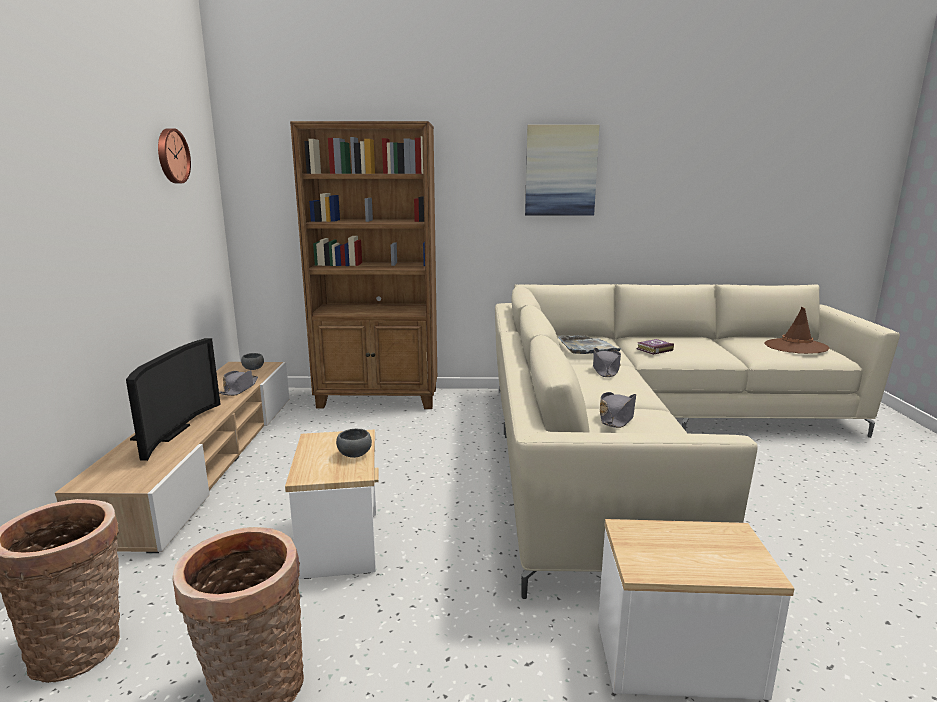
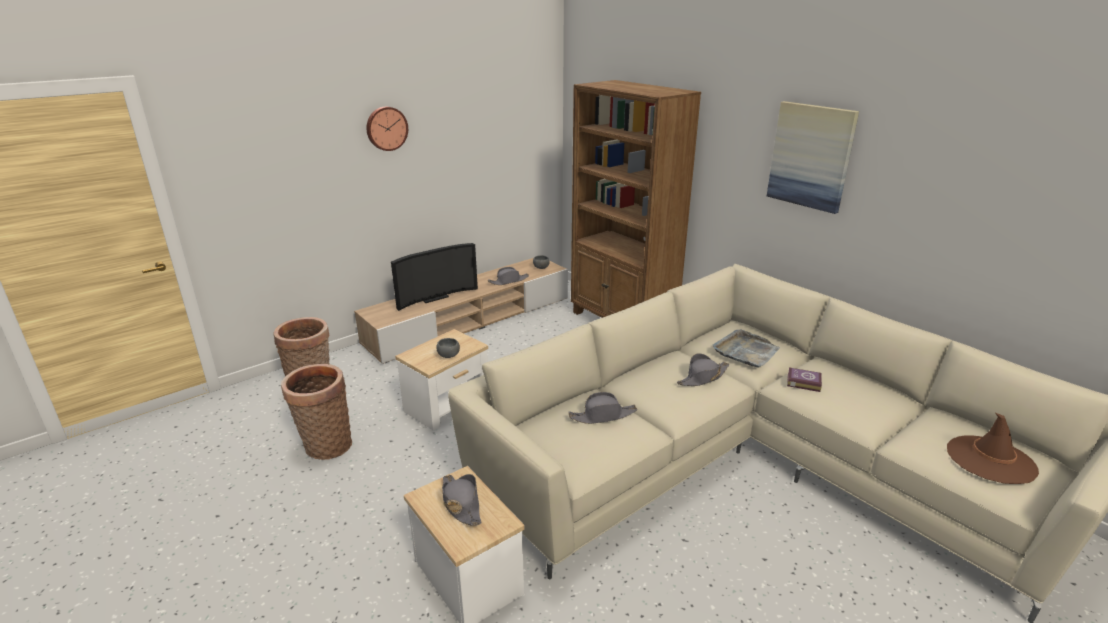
camera: 50 degrees right, 10 degrees up
wall clock [158,128,191,183] -> wall clock moved to [366,107,408,151]
none -> grey hat [442,474,482,526]

